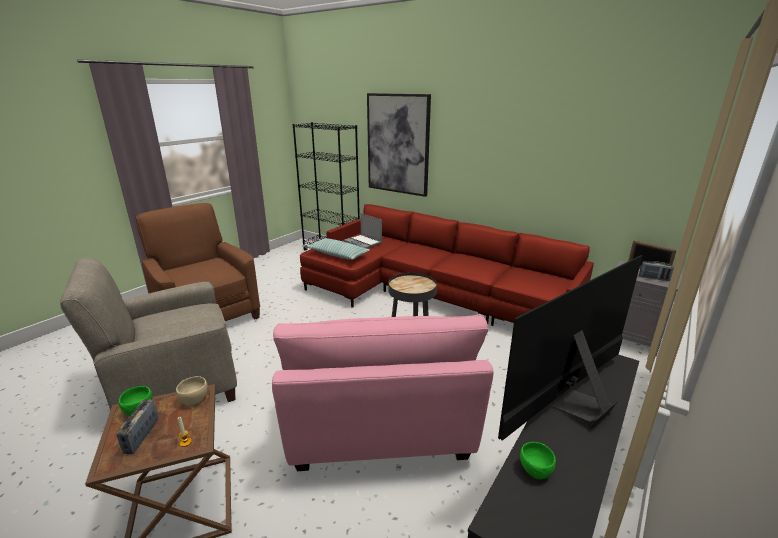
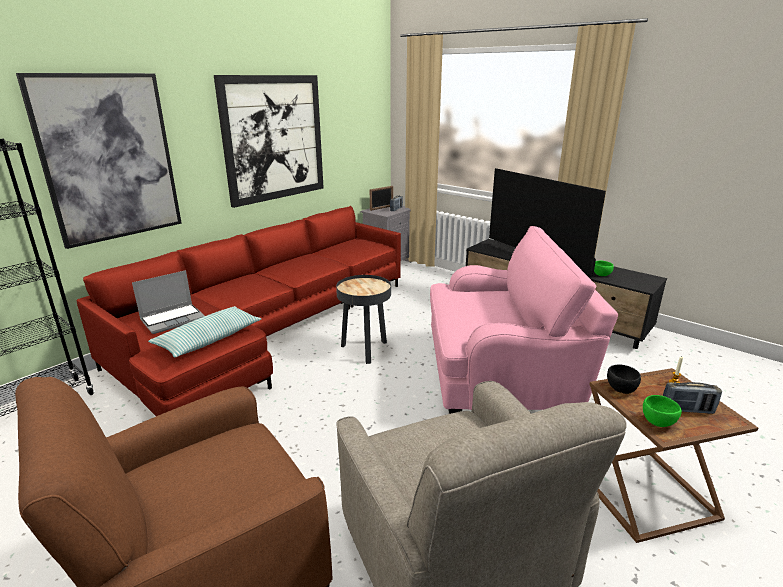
camera: 85 degrees left, 0 degrees up
beige bowl [176,376,208,405] -> black bowl [607,365,641,394]
none -> picture [214,75,324,208]

